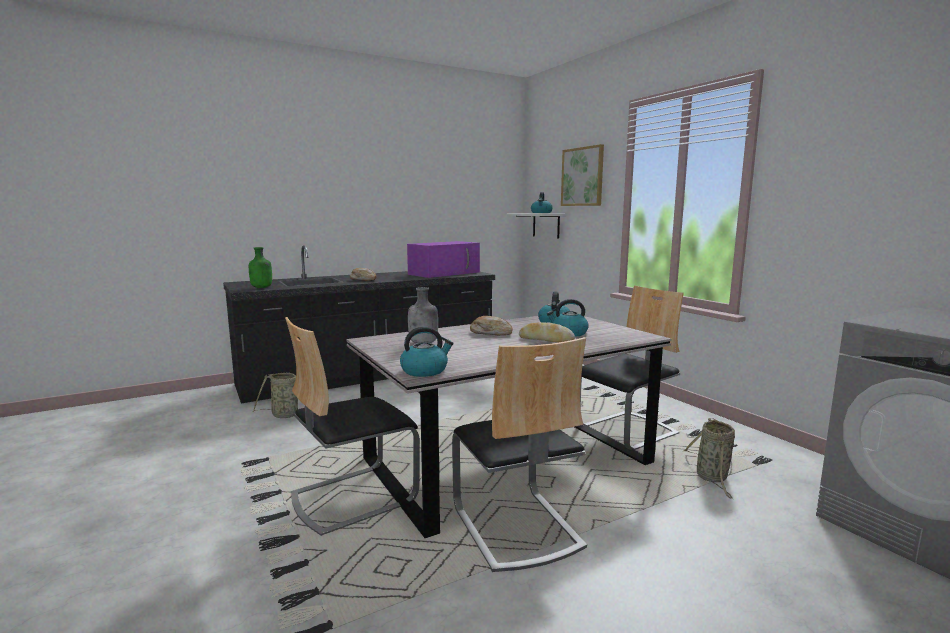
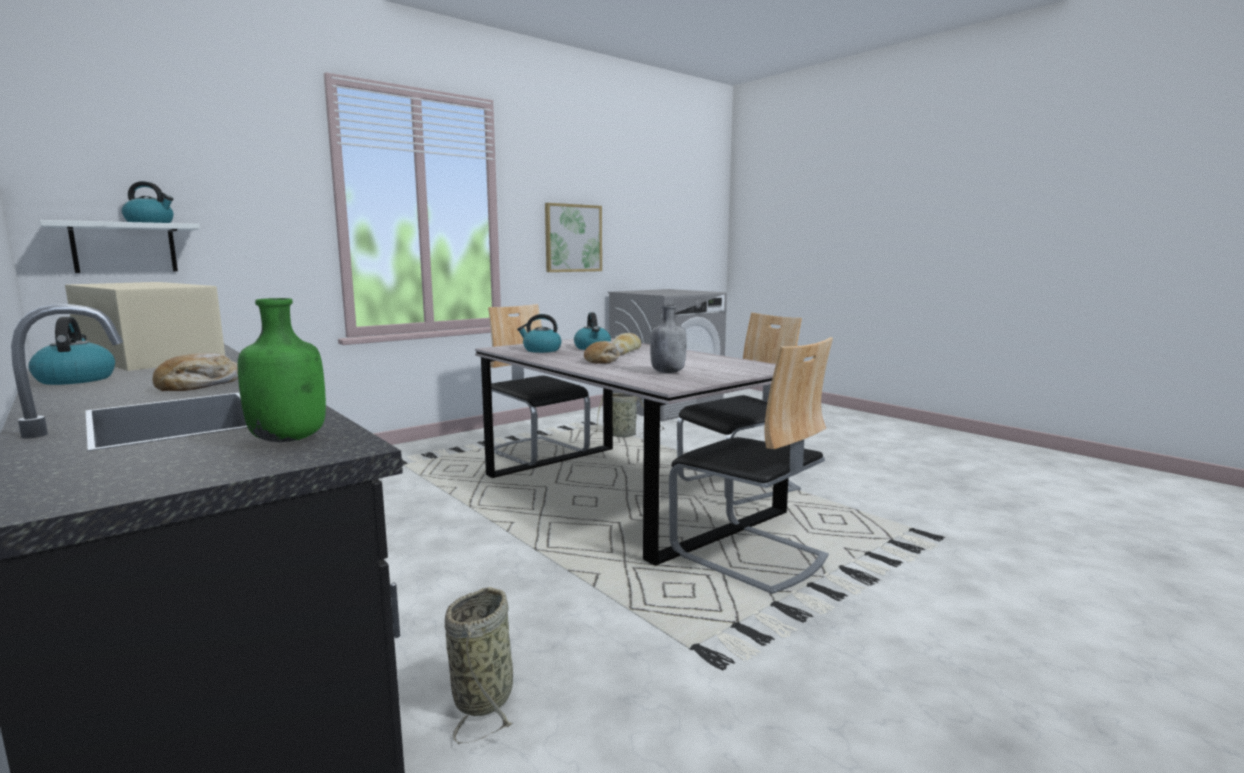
camera: 100 degrees left, 0 degrees up
kettle [400,327,454,377] -> kettle moved to [29,317,115,385]
purple microwave [407,241,480,278] -> beige microwave [65,282,225,371]
picture [561,144,604,206] -> picture moved to [545,203,602,272]

